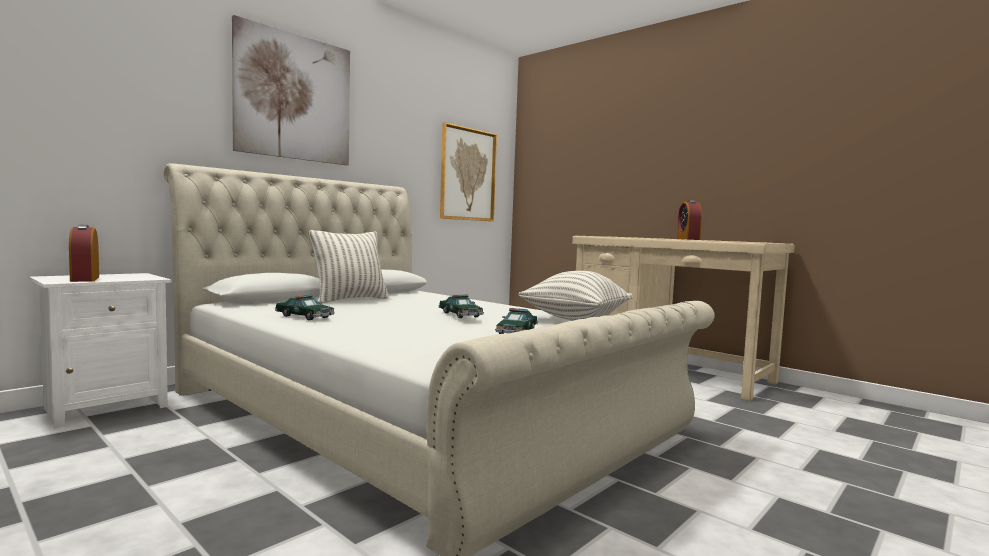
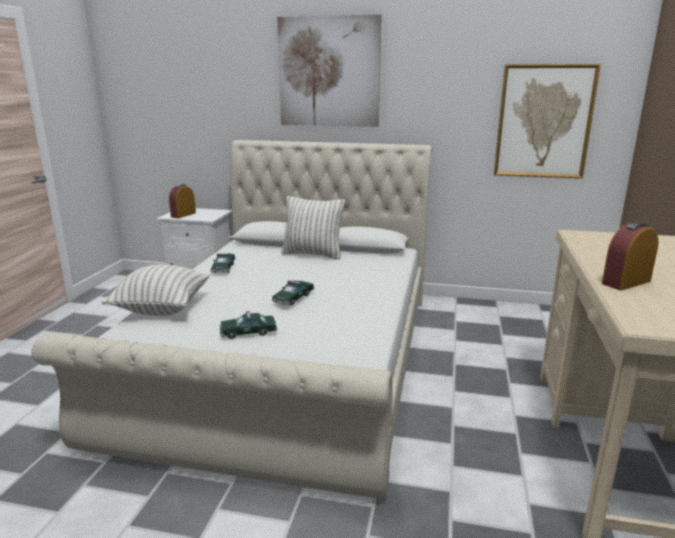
camera: 60 degrees right, 15 degrees up
pillow [518,271,633,321] -> pillow moved to [102,264,210,316]

